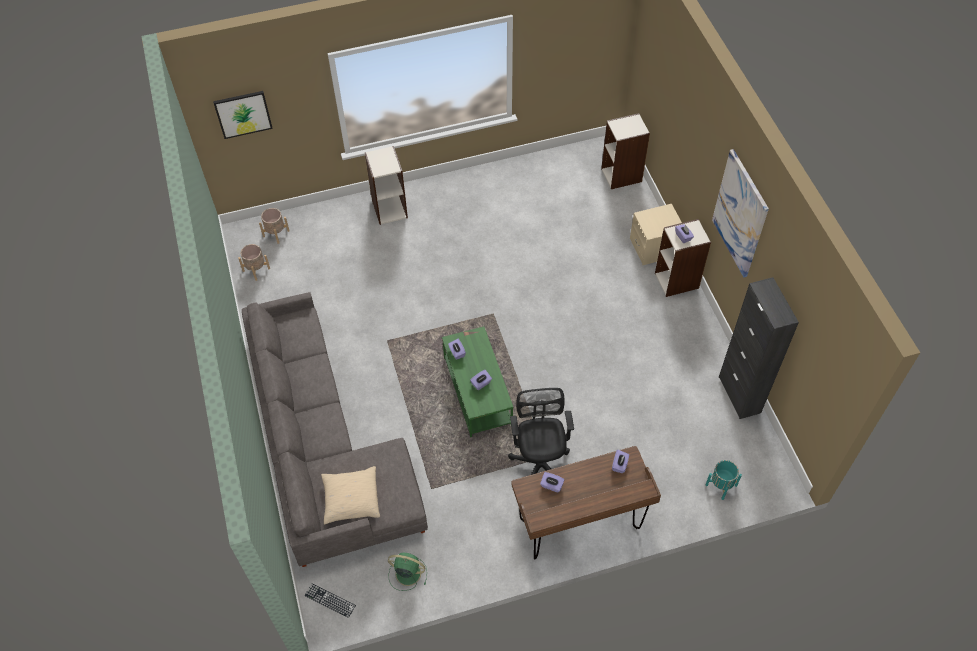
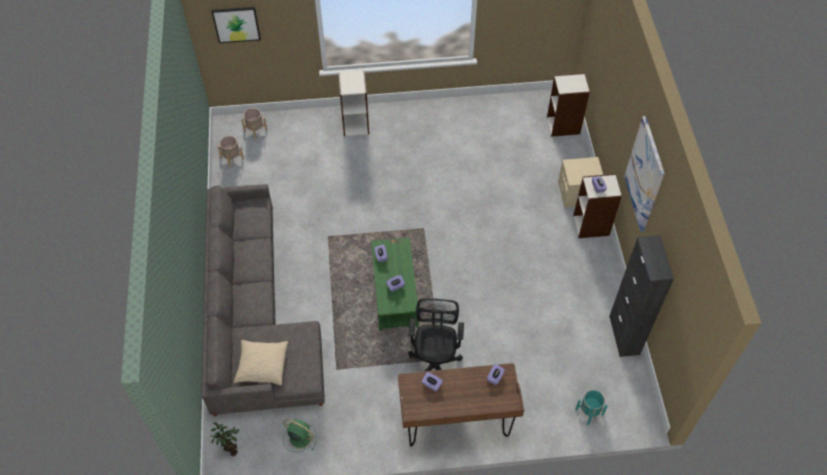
camera: 10 degrees right, 0 degrees up
keyboard [304,584,356,618] -> potted plant [210,422,239,456]

